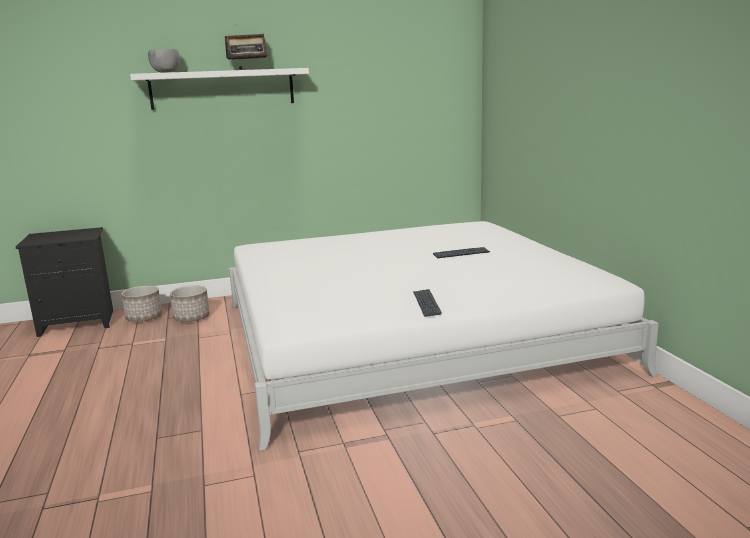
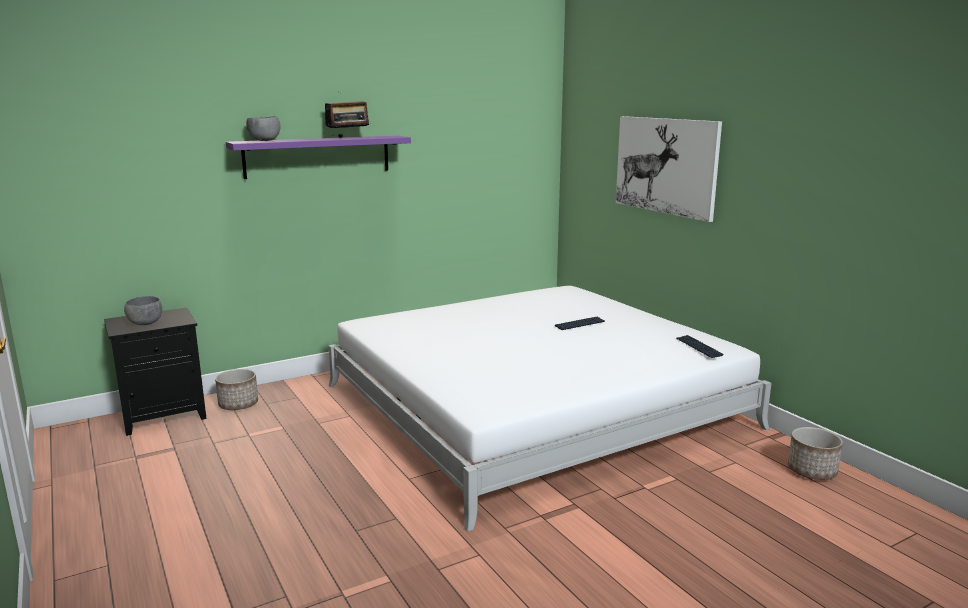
camera: 15 degrees left, 0 degrees up
white shelf [130,68,309,110] -> purple shelf [226,136,411,179]
planter [170,285,210,322] -> planter moved to [788,427,843,480]
keyboard [413,289,442,317] -> keyboard moved to [676,335,723,358]
none -> grey bowl [124,296,162,325]
none -> picture [616,116,722,222]

